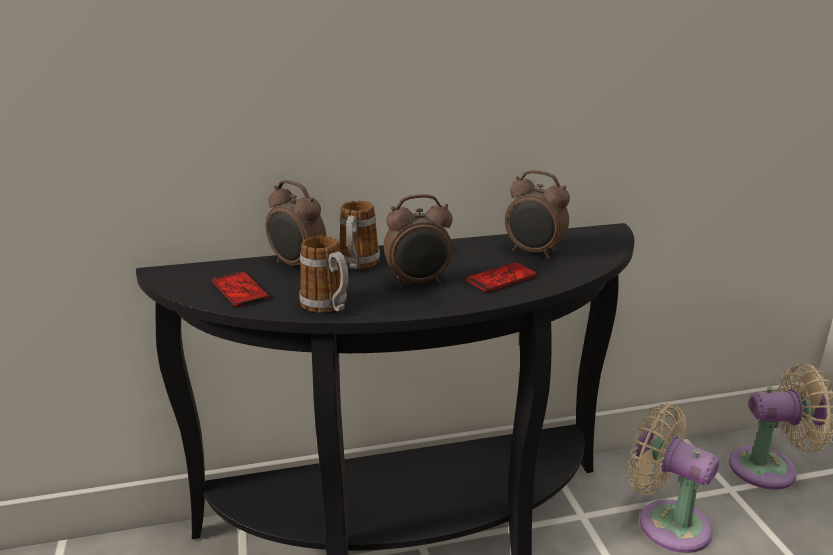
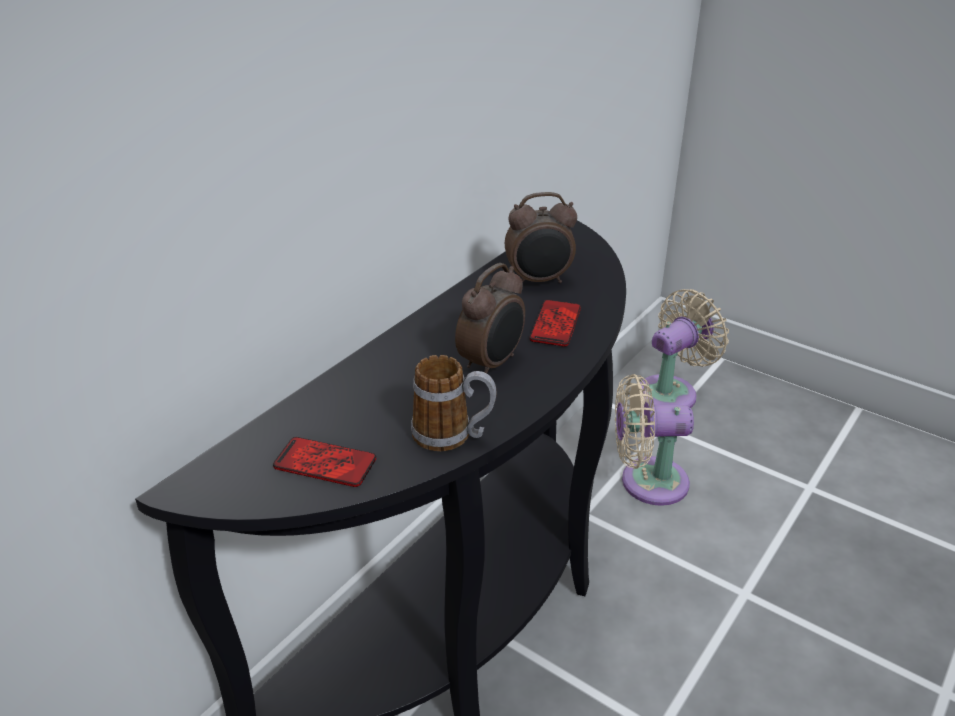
camera: 40 degrees left, 10 degrees up
alarm clock [266,180,326,266] -> none
mug [339,201,380,269] -> none

